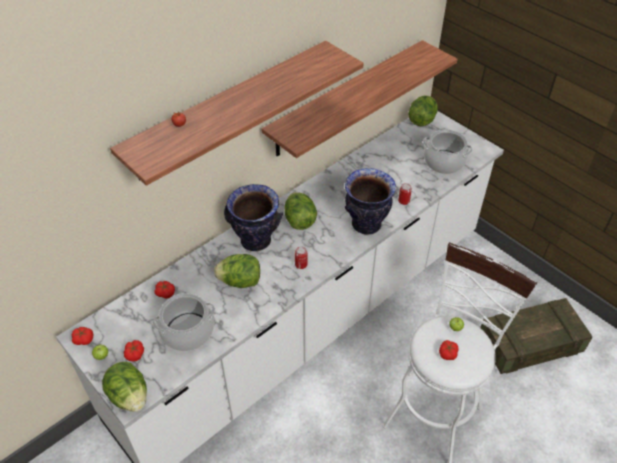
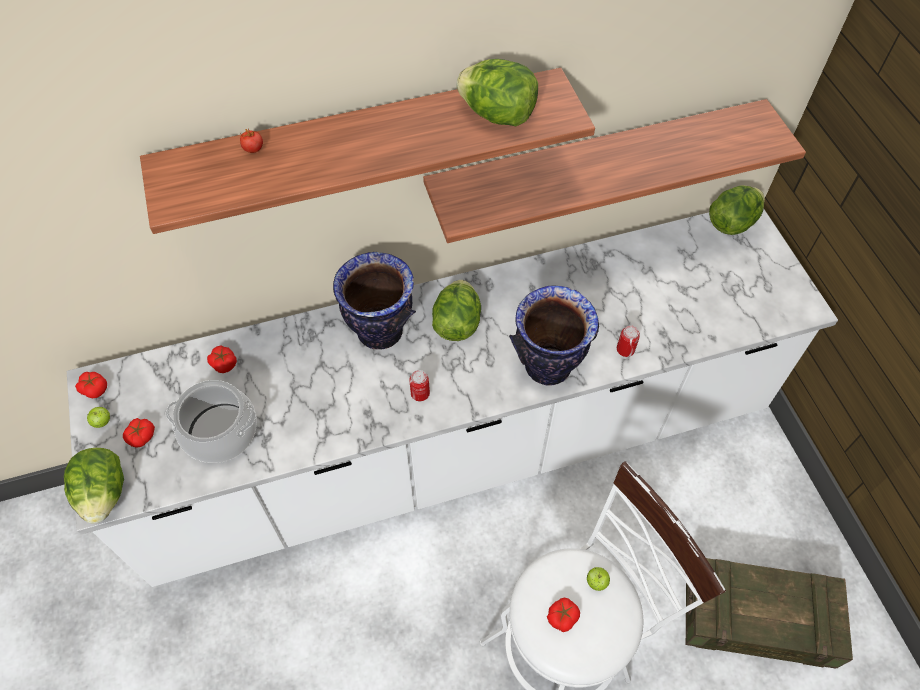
camera: 25 degrees right, 10 degrees up
lettuce [214,254,260,288] -> lettuce moved to [456,59,538,126]
cooking pot [423,130,473,174] -> none

